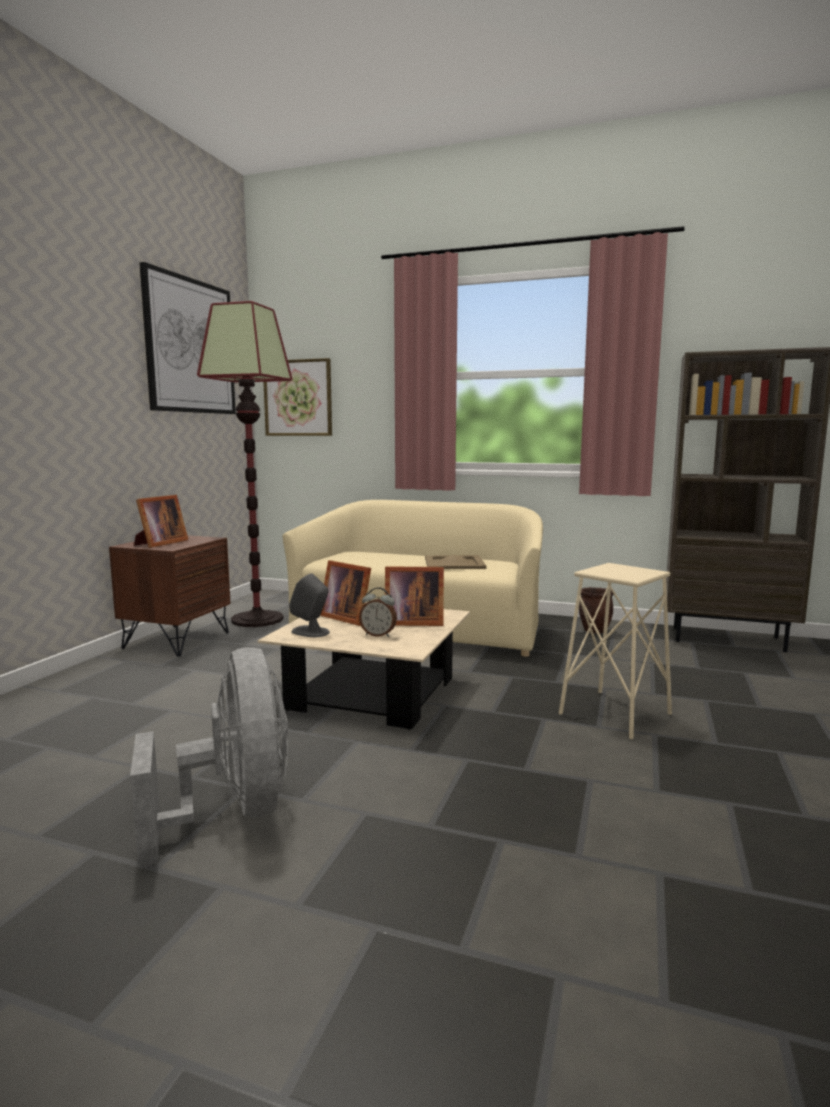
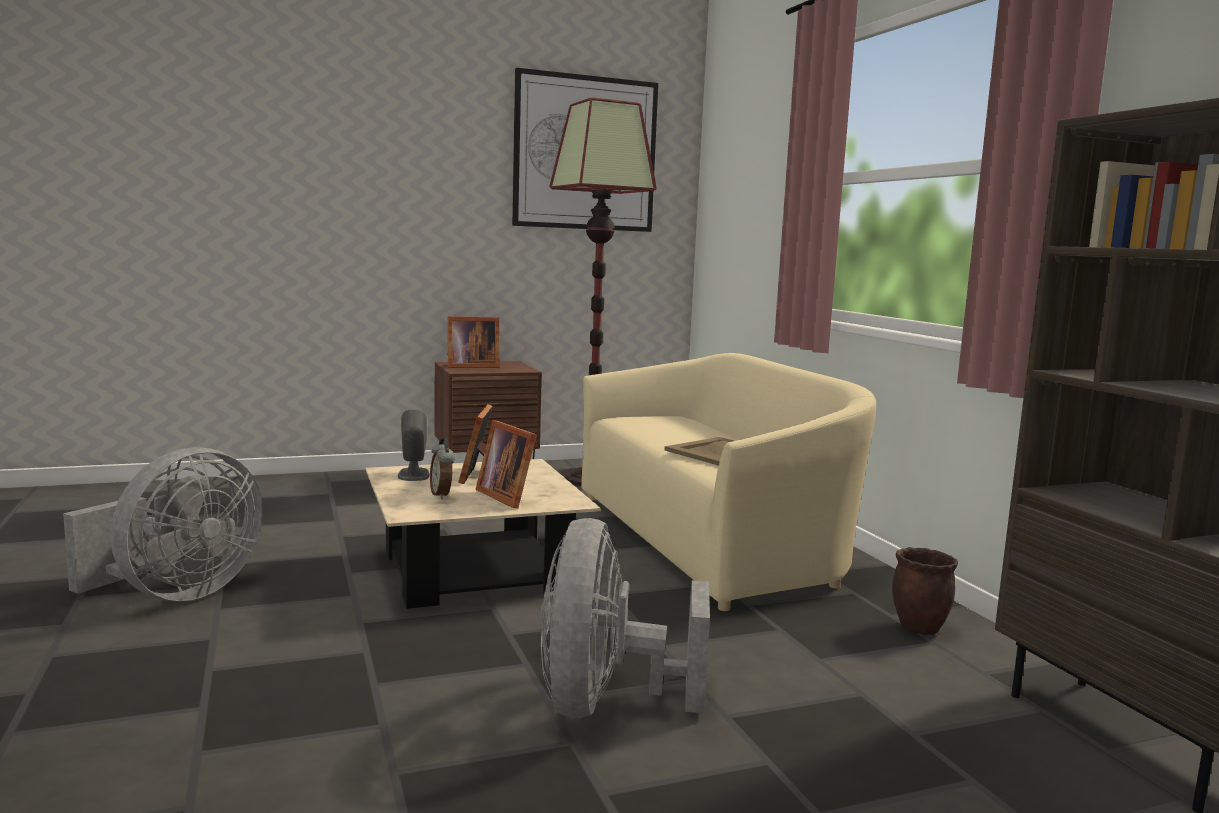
camera: 50 degrees right, 0 degrees up
picture [263,358,332,436] -> none
beige stool [559,563,672,739] -> grey fan [541,518,710,718]

